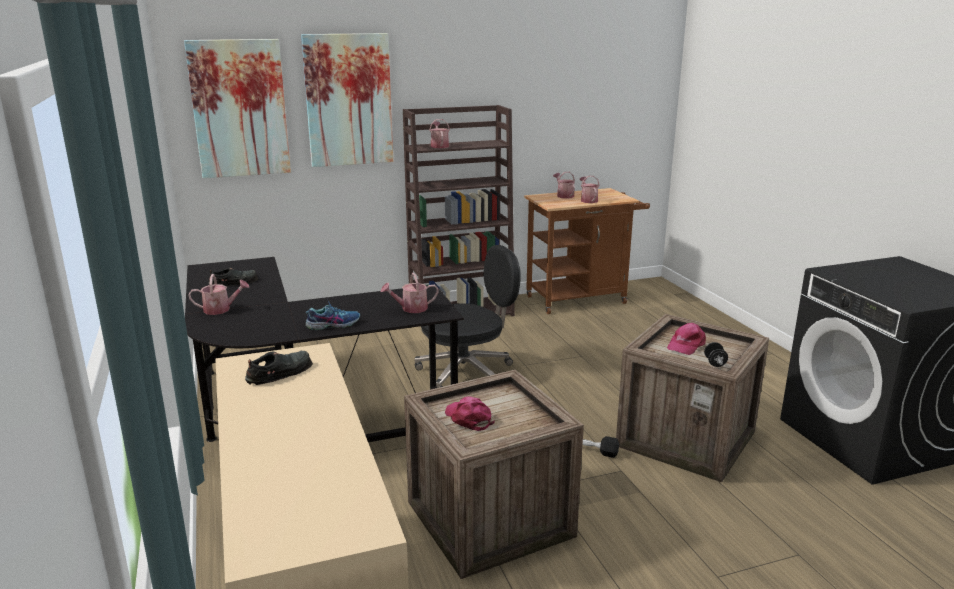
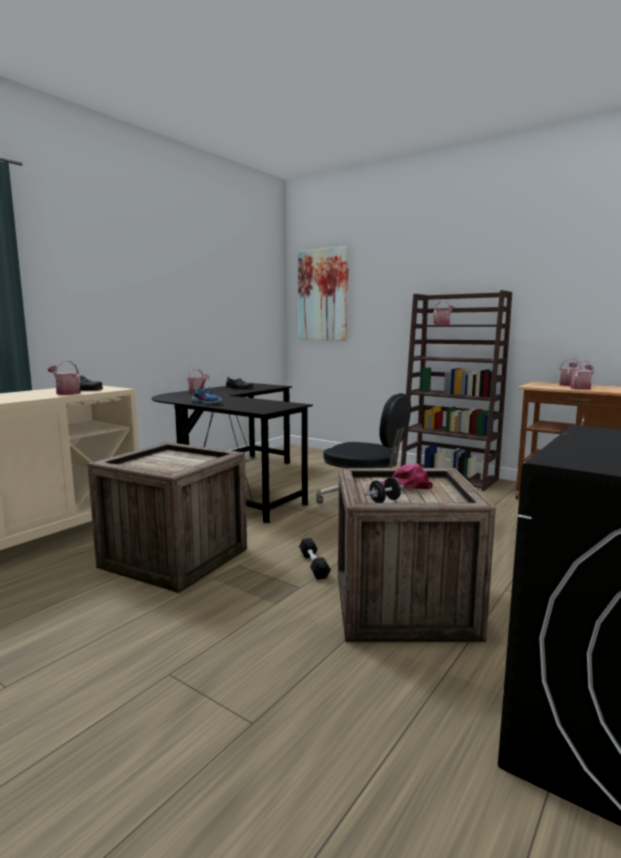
camera: 55 degrees right, 10 degrees down
picture [301,33,393,167] -> none
watering can [381,273,439,313] -> watering can moved to [48,361,81,395]
pink cap [445,396,495,431] -> none

